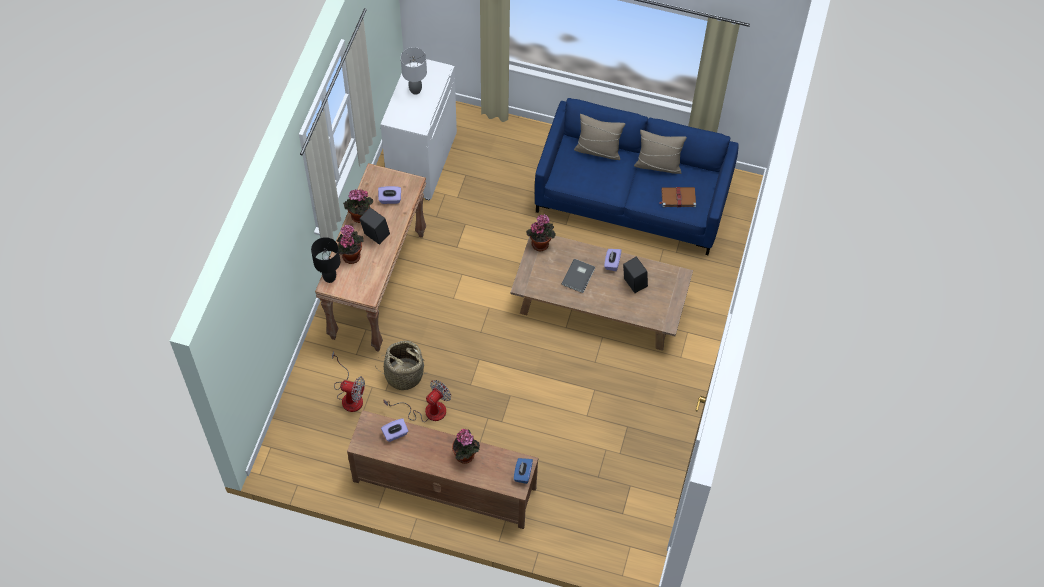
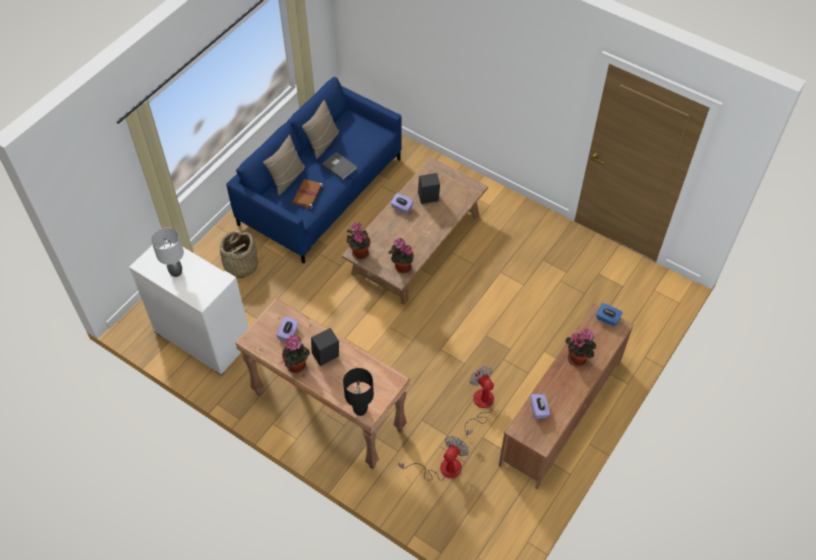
camera: 70 degrees left, 5 degrees down
potted plant [337,224,364,264] -> potted plant moved to [388,238,414,274]
basket [375,341,429,390] -> basket moved to [220,230,258,278]
grey book [561,259,595,293] -> grey book moved to [322,152,357,180]
brown book [659,187,696,208] -> brown book moved to [292,179,323,210]

